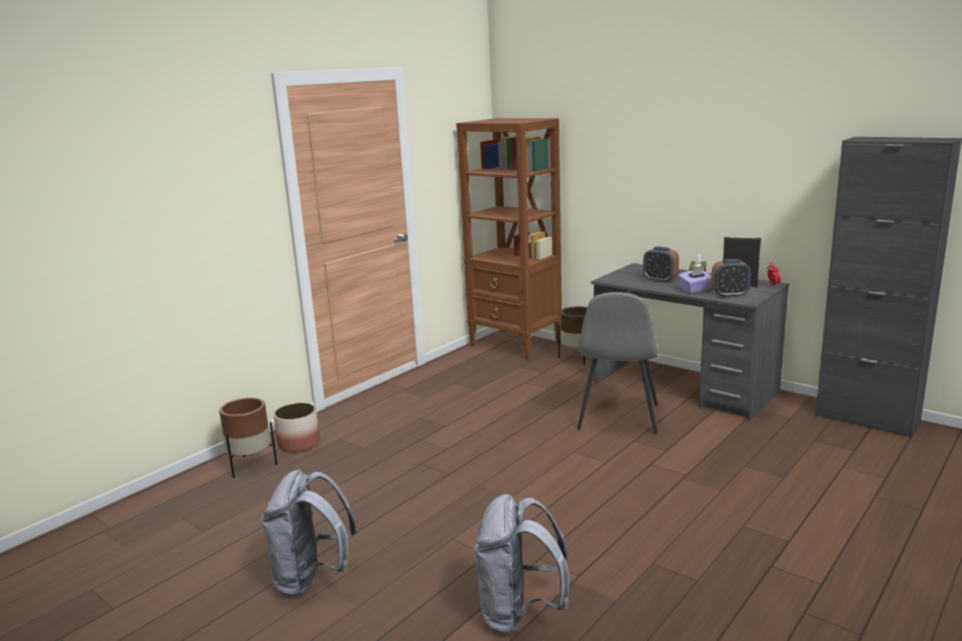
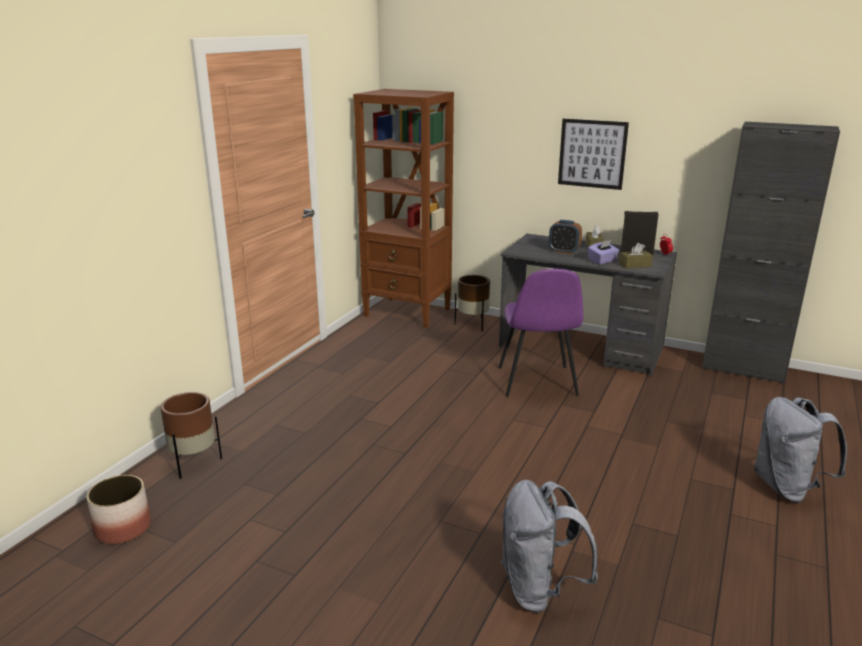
camera: 15 degrees left, 5 degrees up
grey backpack [261,470,358,597] -> grey backpack moved to [754,397,847,503]
planter [274,402,320,453] -> planter moved to [86,475,151,544]
grey chair [577,292,658,434] -> purple chair [498,269,584,397]
alarm clock [711,259,751,297] -> brown tissue box [619,243,653,269]
none -> picture [558,119,629,190]

